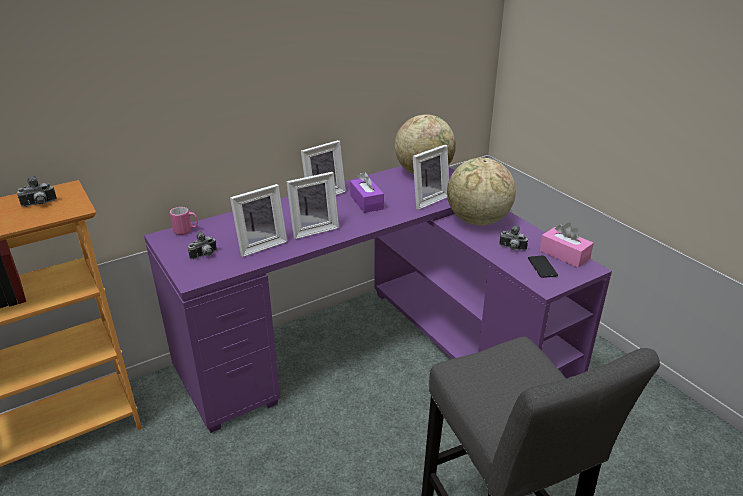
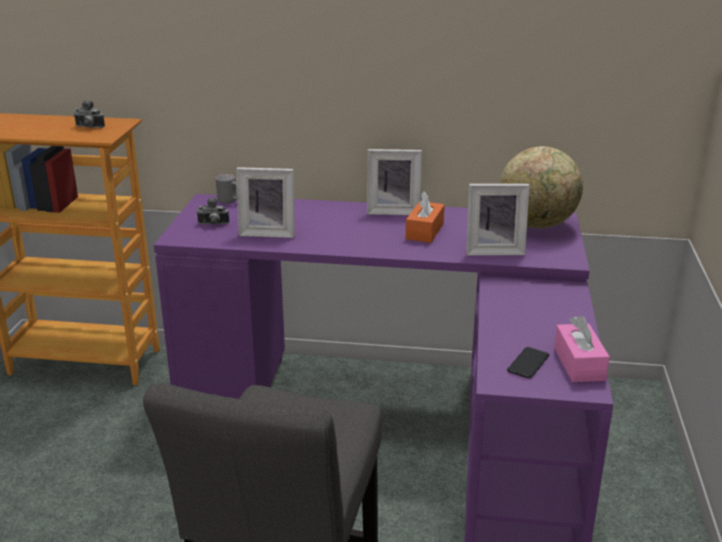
camera: 40 degrees right, 5 degrees down
pink mug [170,207,198,235] -> grey mug [216,174,238,203]
picture frame [286,172,339,239] -> none
purple tissue box [350,171,384,213] -> orange tissue box [406,191,445,243]
globe [447,158,516,225] -> none
camera [499,226,528,250] -> none

